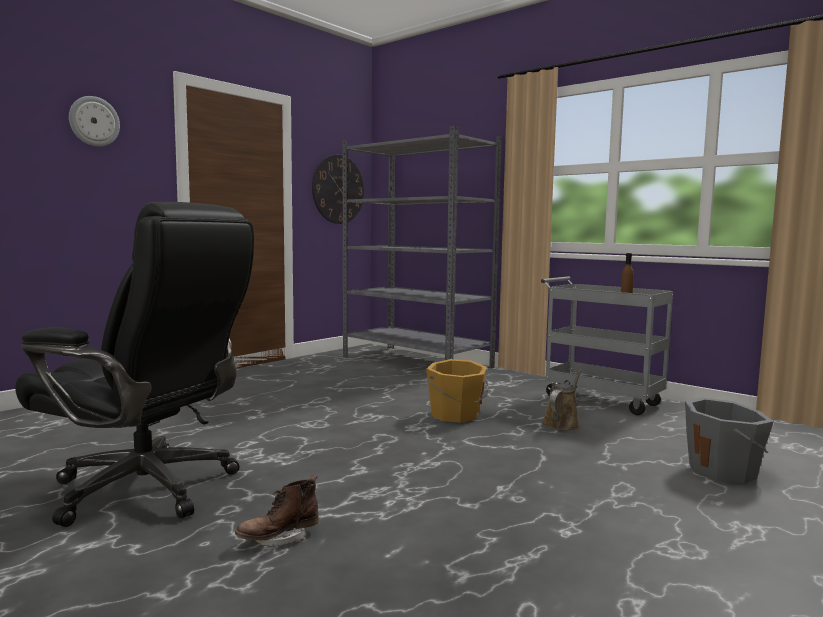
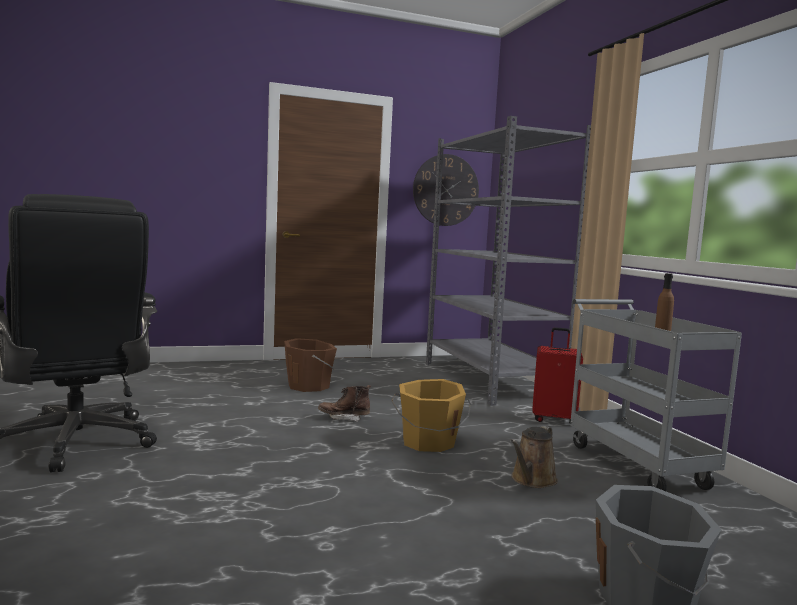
camera: 30 degrees right, 0 degrees up
wall clock [69,96,120,147] -> none
brown boot [235,476,319,547] -> brown boot moved to [318,385,371,422]
brown watering can [542,370,582,430] -> brown watering can turned 150 degrees clockwise [510,426,558,488]
none -> brown bucket [284,338,337,392]
none -> red suitcase [532,327,583,423]

